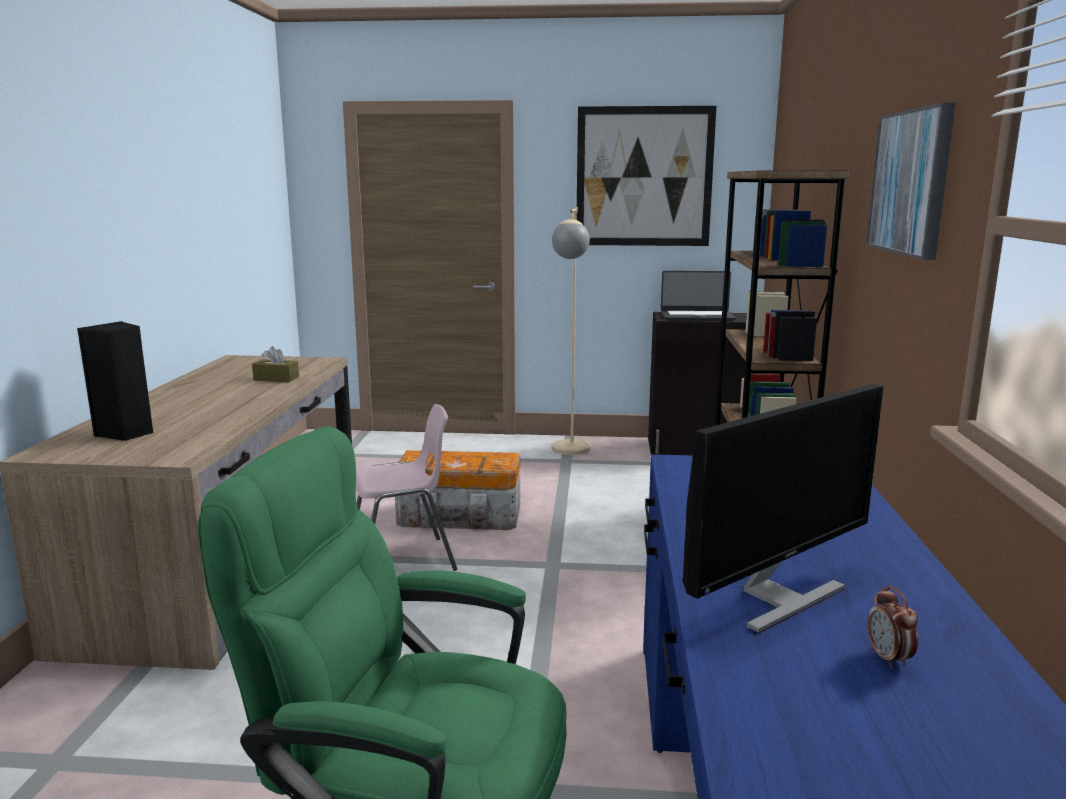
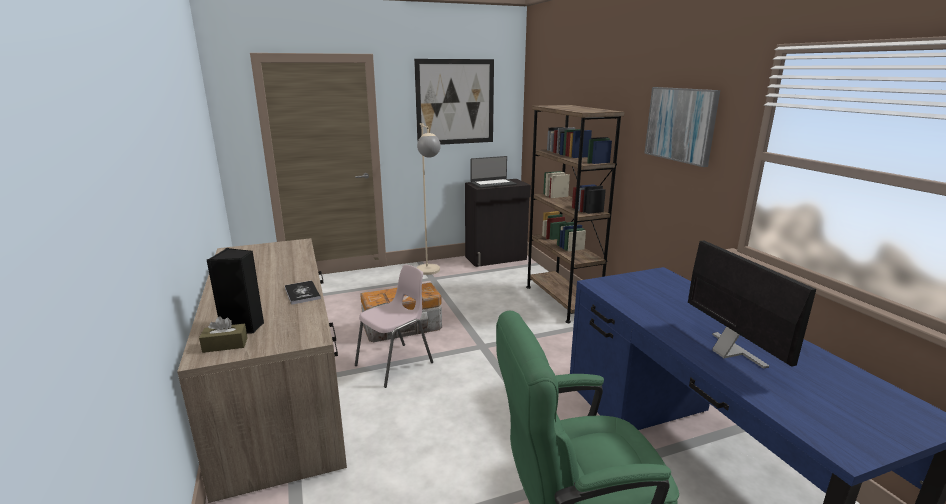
camera: 25 degrees left, 5 degrees up
brown tissue box [252,346,299,382] -> brown tissue box moved to [199,316,247,353]
monitor [683,384,884,633] -> monitor turned 45 degrees counterclockwise [688,241,816,369]
alarm clock [867,586,918,669] -> none
none -> book [285,281,321,305]

